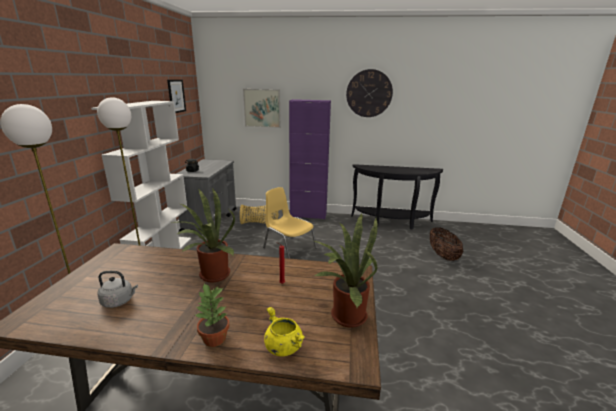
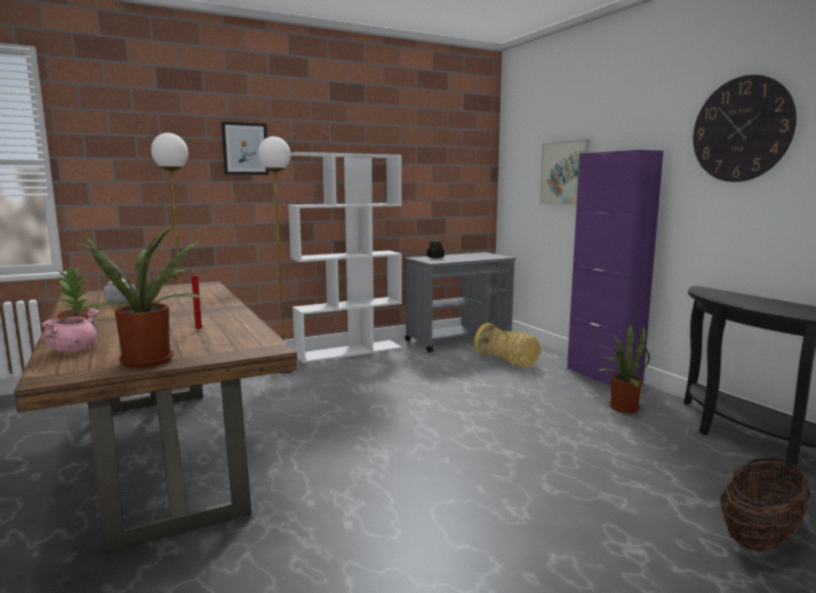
camera: 55 degrees right, 10 degrees down
picture [167,80,186,113] -> picture moved to [221,122,269,175]
potted plant [171,188,235,283] -> potted plant moved to [596,324,650,413]
yellow chair [263,187,317,259] -> none
yellow cooking pot [264,307,305,356] -> pink cooking pot [41,309,99,352]

